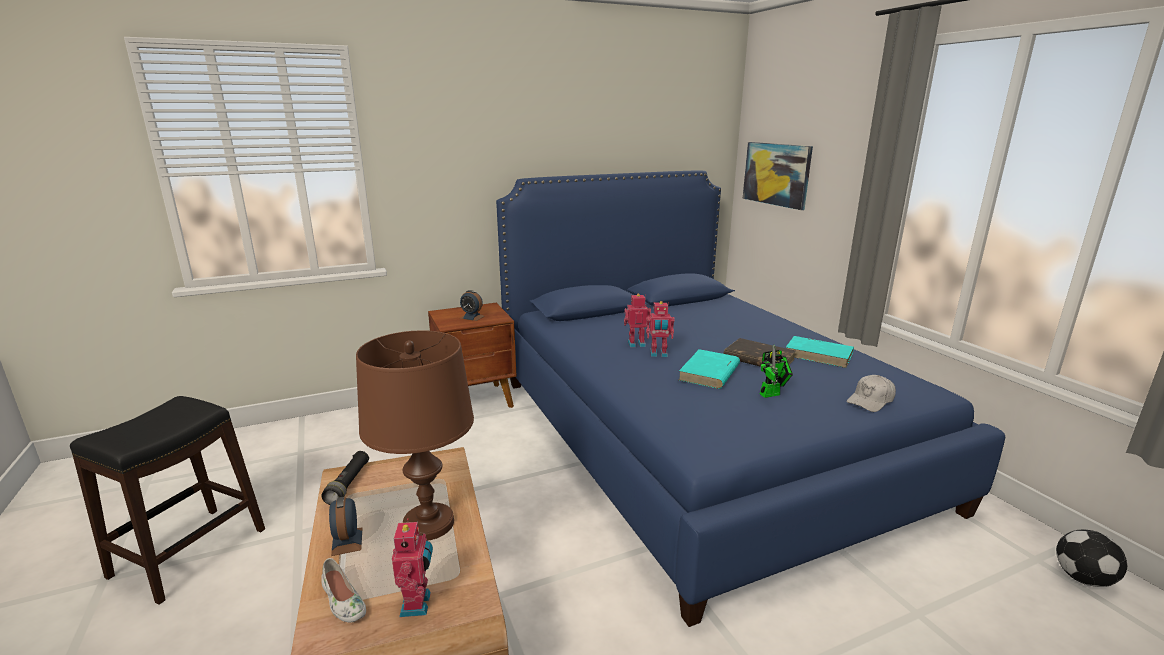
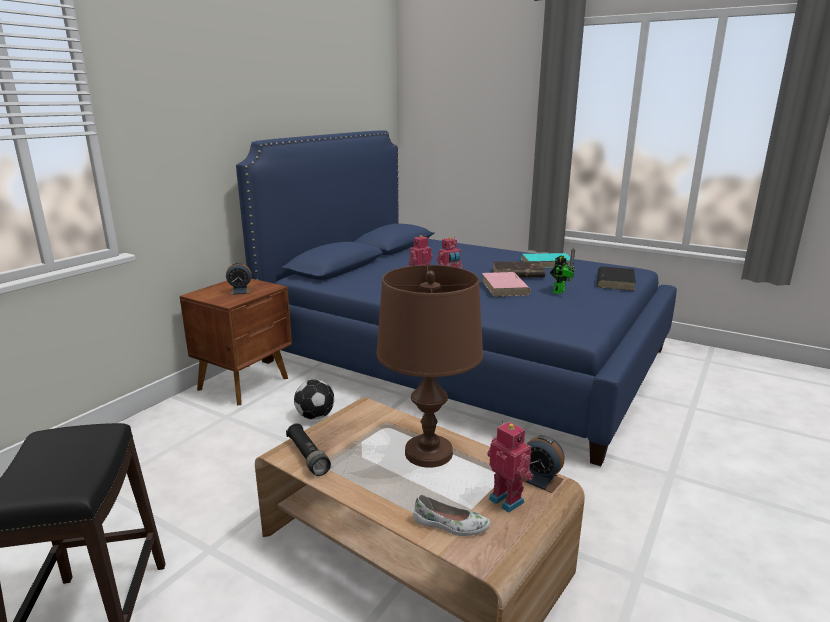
camera: 35 degrees left, 0 degrees up
alarm clock [329,497,362,556] -> alarm clock moved to [522,435,565,493]
turquoise book [679,349,740,389] -> pink book [481,272,531,297]
picture [743,142,813,210] -> none
white cap [847,375,896,412] -> black book [597,267,636,291]
football [1056,530,1127,587] -> football moved to [294,379,334,420]

